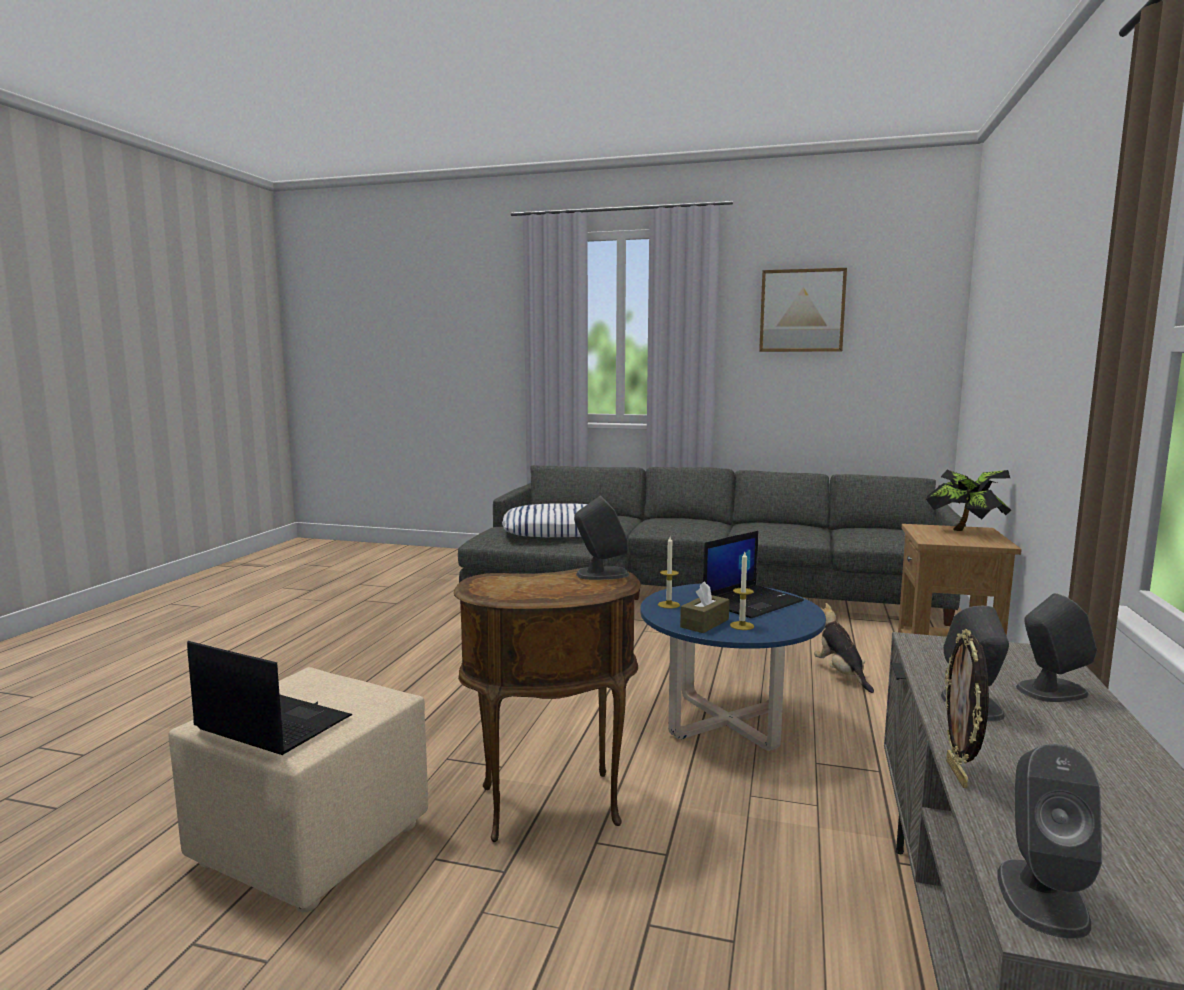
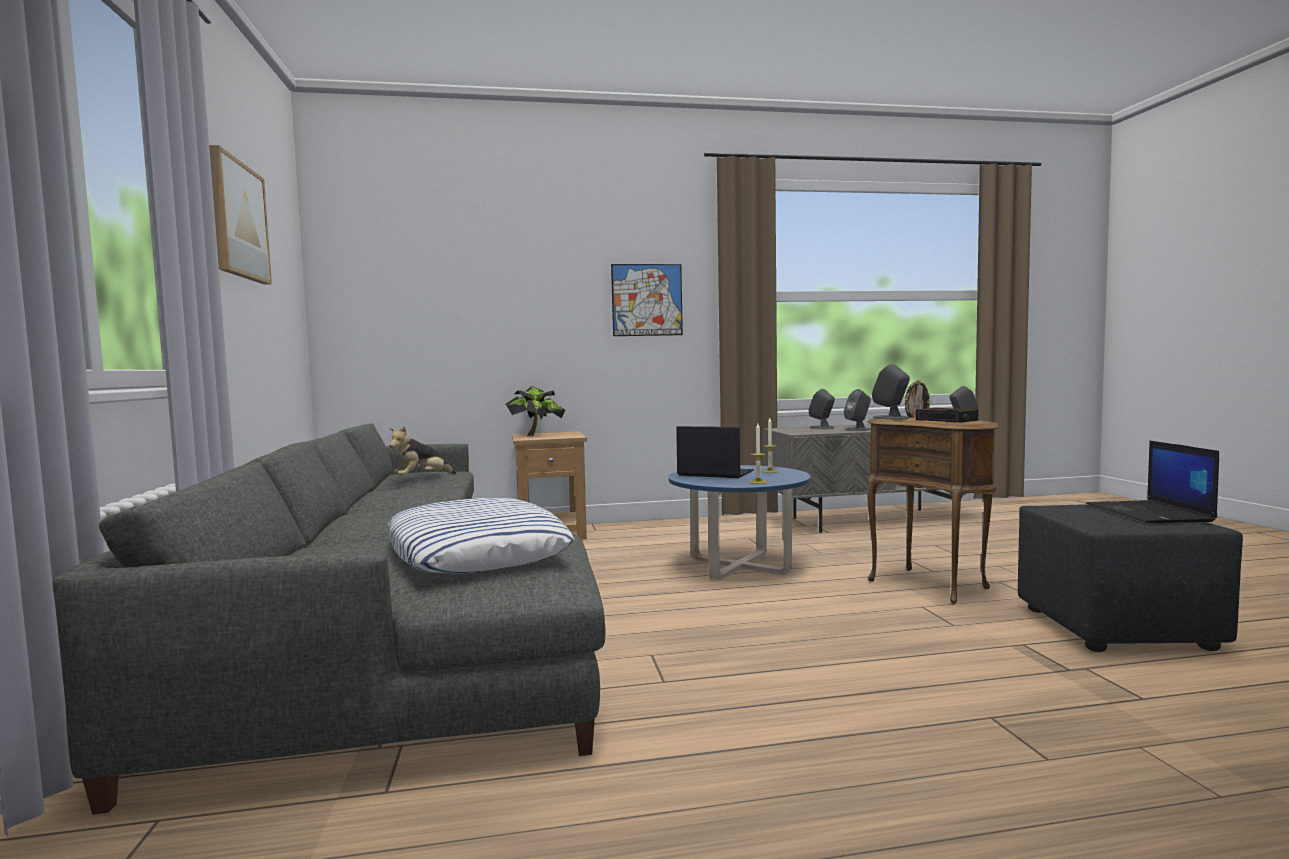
camera: 115 degrees left, 5 degrees down
beige ottoman [169,667,428,912] -> black ottoman [1018,504,1243,652]
brown tissue box [680,581,729,633] -> none
plush toy [814,603,874,693] -> plush toy moved to [389,426,457,475]
none -> picture [611,264,683,336]
none -> alarm clock [916,408,978,423]

